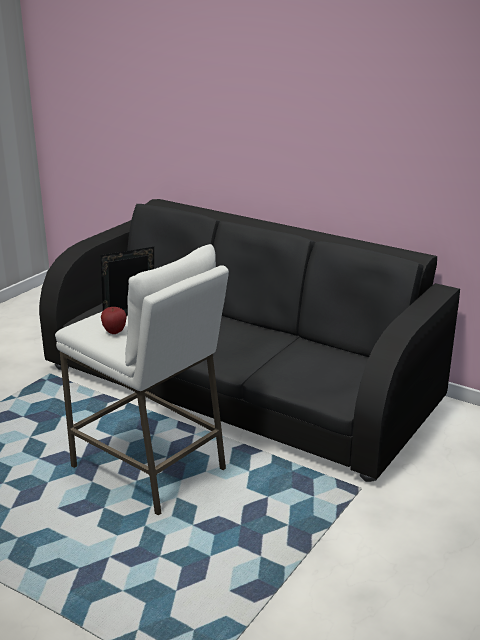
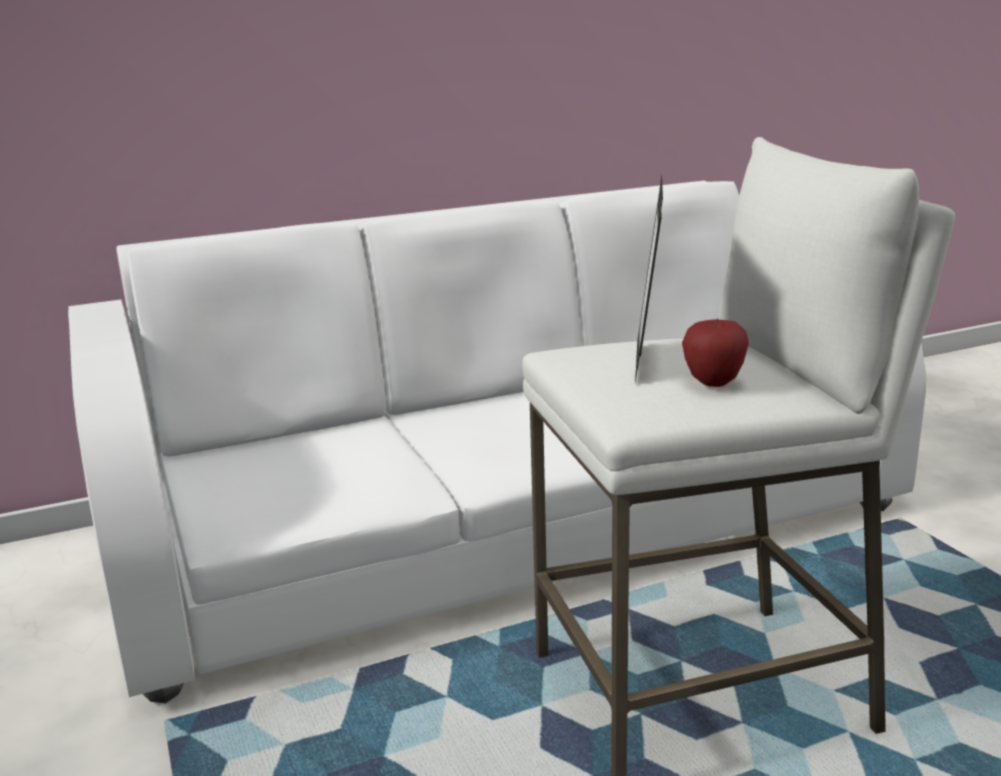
camera: 55 degrees left, 5 degrees down
black sofa [39,199,460,482] -> white sofa [68,181,926,703]

